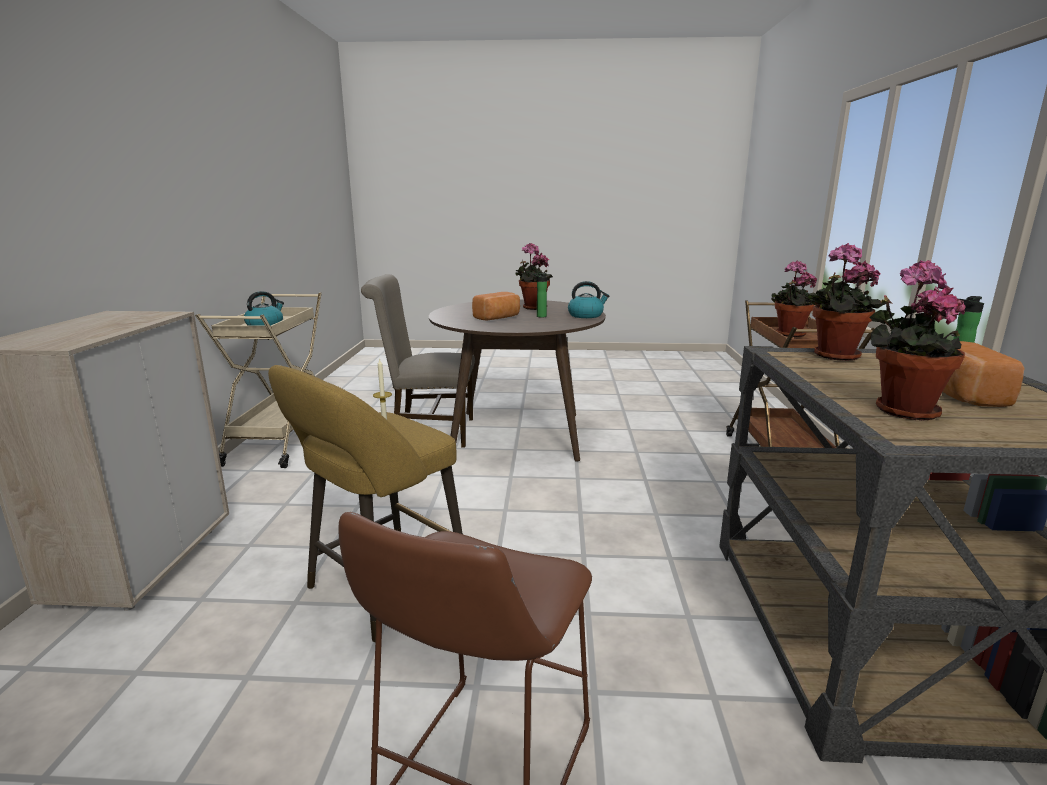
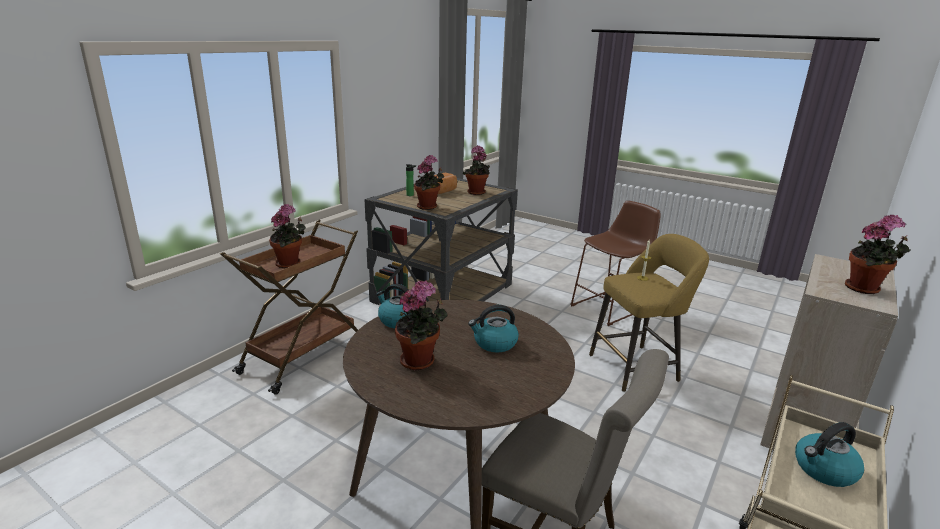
camera: 150 degrees left, 5 degrees up
bread [472,292,520,321] -> kettle [468,305,519,352]
bottle [533,273,547,317] -> none
none -> potted plant [845,215,910,294]

